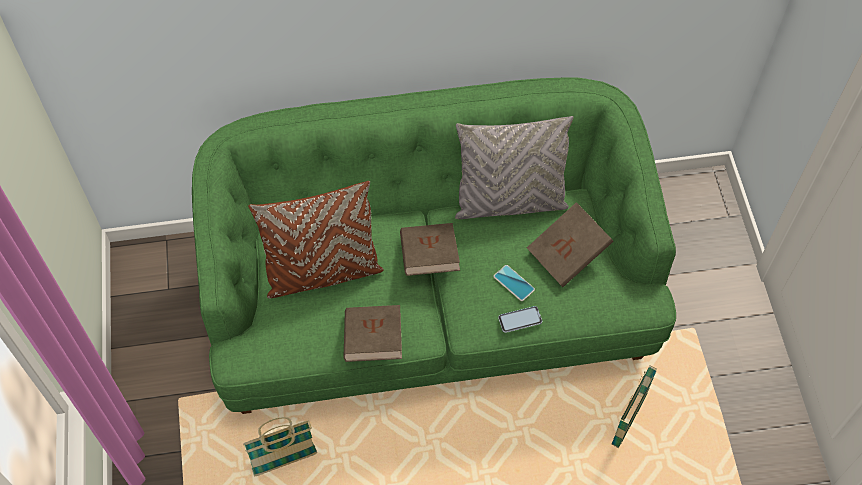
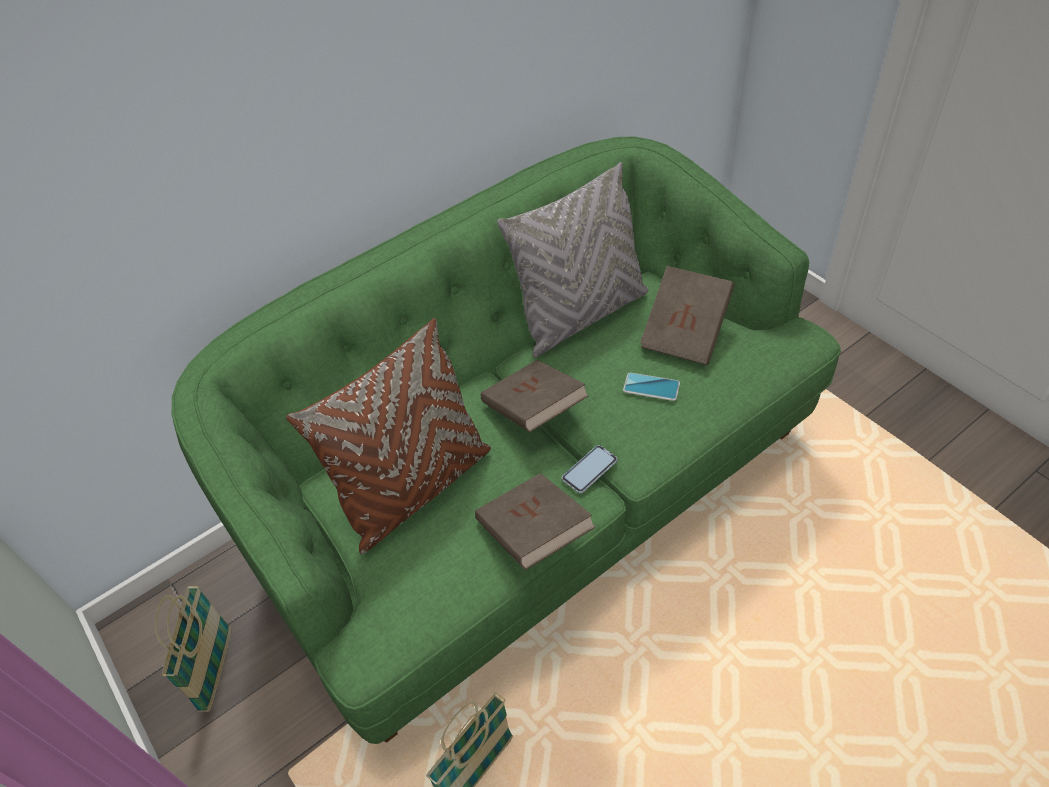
camera: 25 degrees left, 10 degrees down
phone [498,306,542,333] -> phone moved to [562,445,617,493]
basket [611,366,657,448] -> basket moved to [155,586,231,712]

